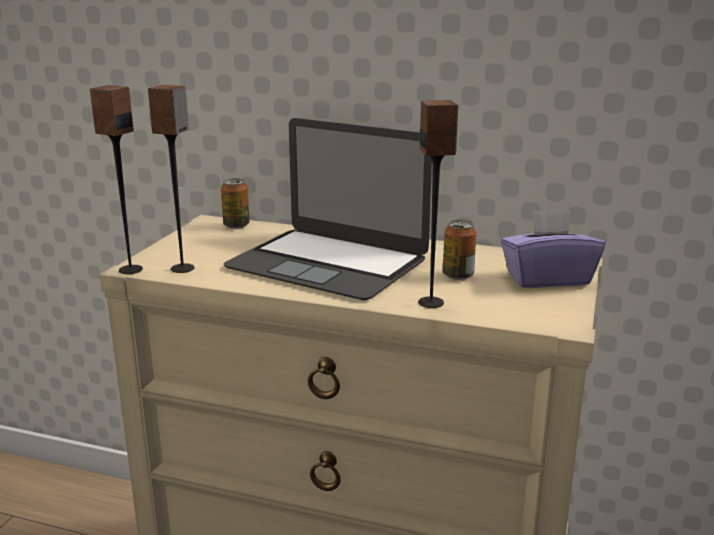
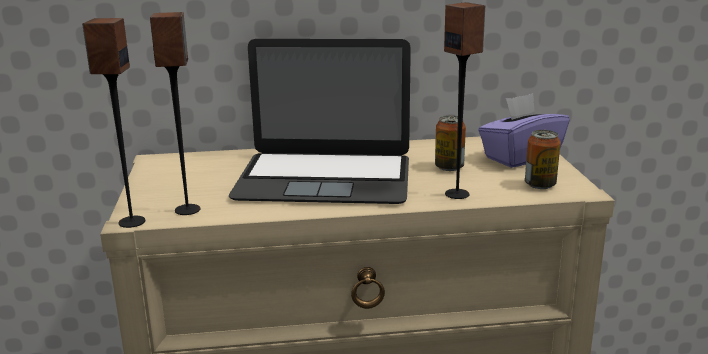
camera: 25 degrees left, 0 degrees up
can [221,178,250,229] -> can moved to [525,130,561,189]

